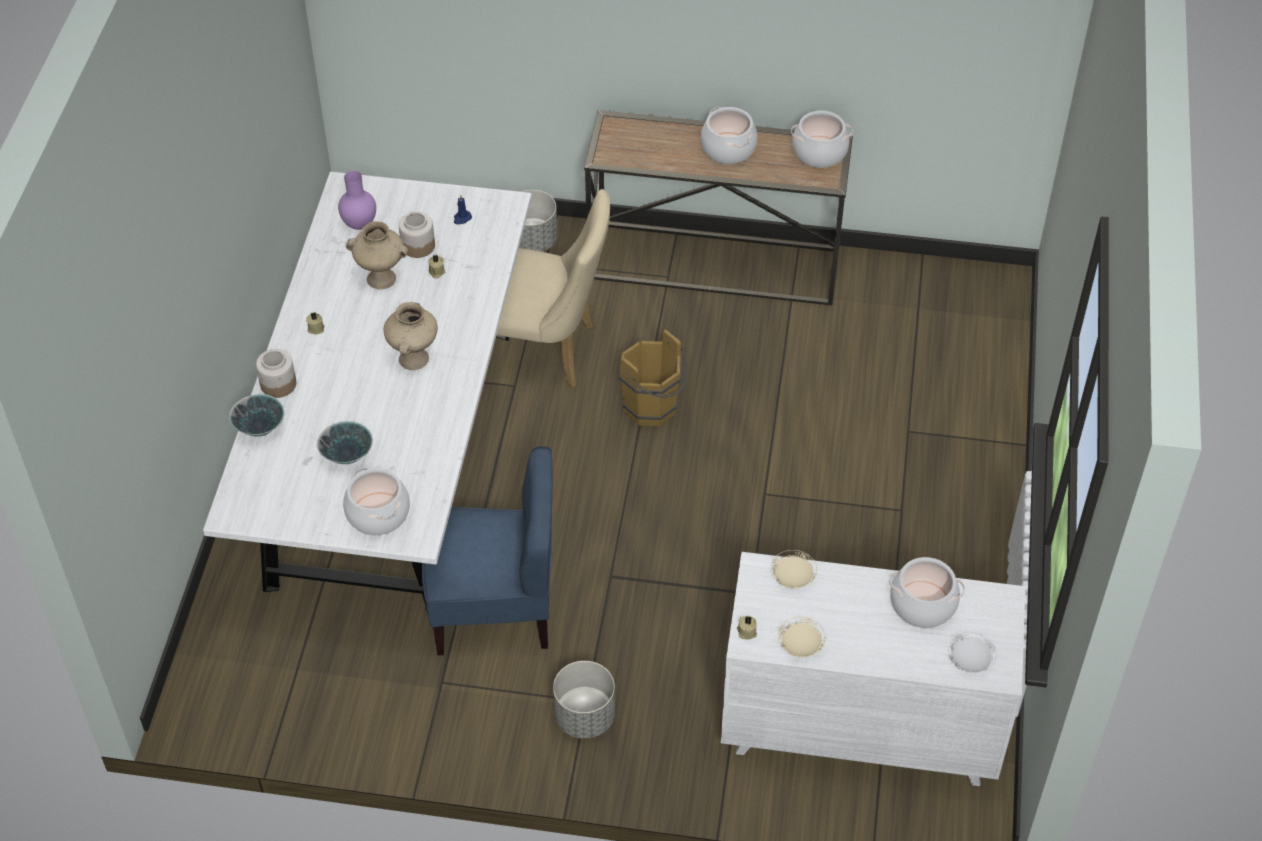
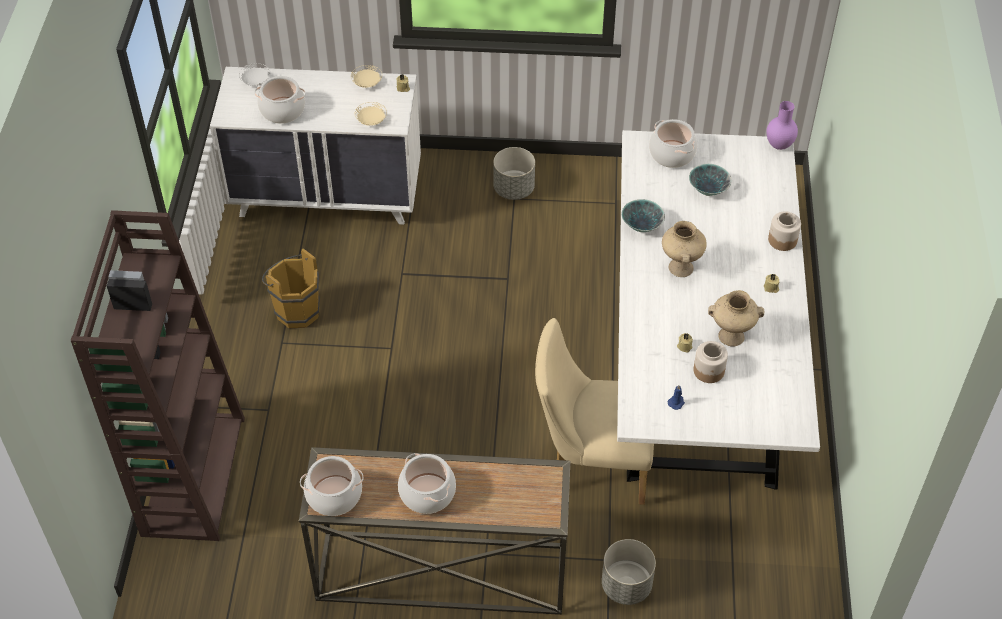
camera: 175 degrees right, 0 degrees up
bowl [229,394,285,437] -> bowl moved to [621,199,665,232]
purple vase [338,171,376,230] -> purple vase moved to [766,101,798,150]
blue chair [422,446,552,655] -> none
brown bucket [619,329,688,426] -> brown bucket moved to [262,248,320,328]
none -> brown bookcase [71,210,245,541]

